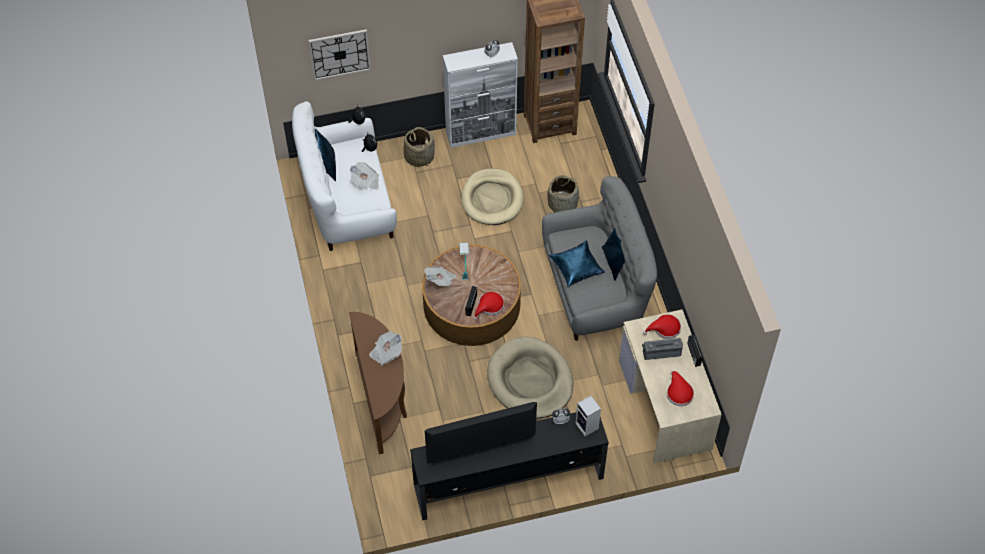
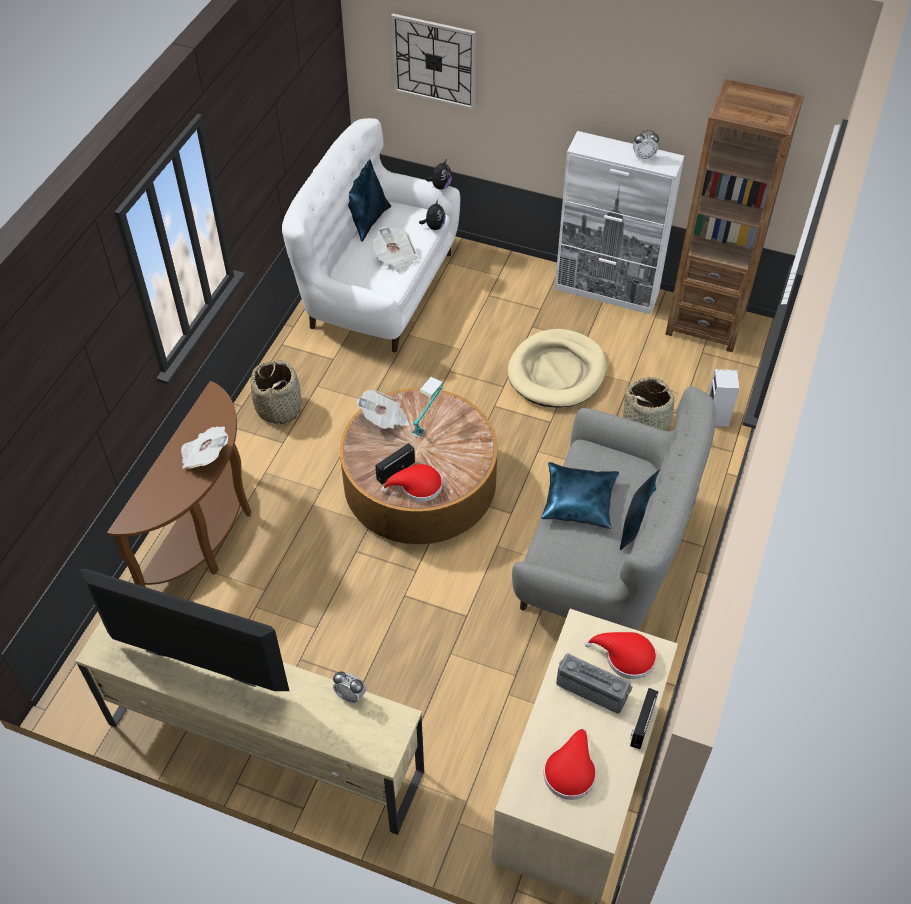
camera: 35 degrees right, 5 degrees down
basket [404,127,435,167] -> basket moved to [251,360,302,425]
black tv stand [410,412,609,520] -> beige tv stand [75,620,424,835]
beige dog bed [487,336,573,419] -> none
speaker [575,396,601,437] -> speaker moved to [708,369,740,427]

